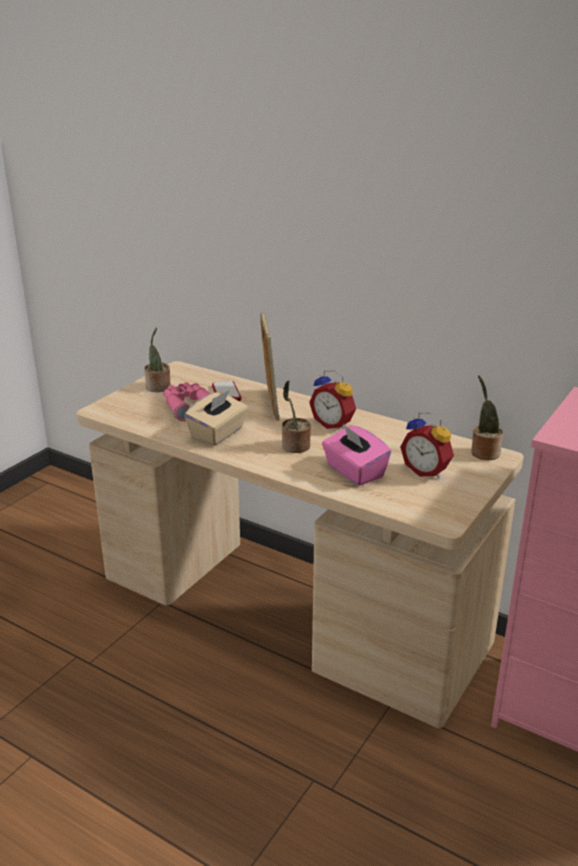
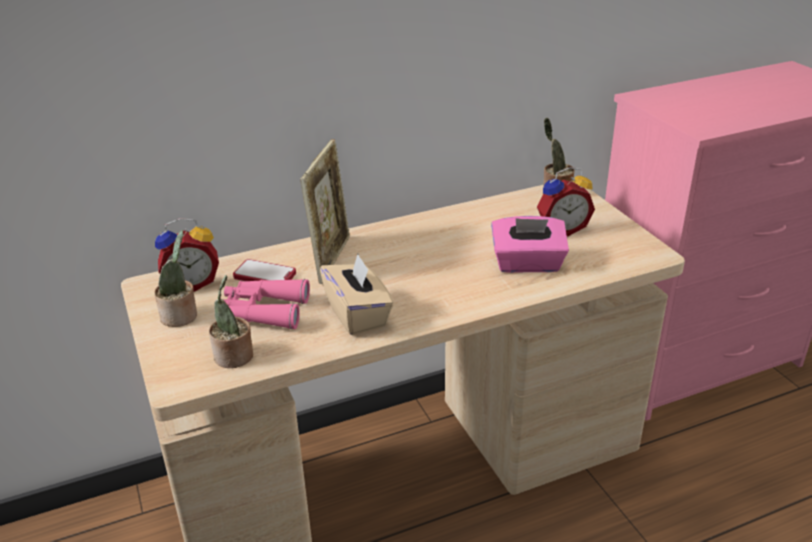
camera: 55 degrees left, 5 degrees up
picture frame [260,313,280,421] -> picture frame turned 75 degrees clockwise [300,139,350,284]
potted plant [282,380,311,453] -> potted plant moved to [209,275,253,368]
alarm clock [309,370,356,429] -> alarm clock moved to [155,218,219,292]

